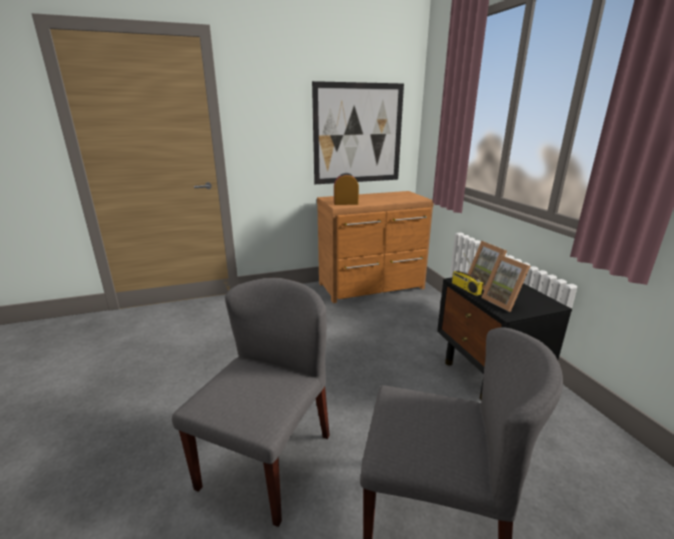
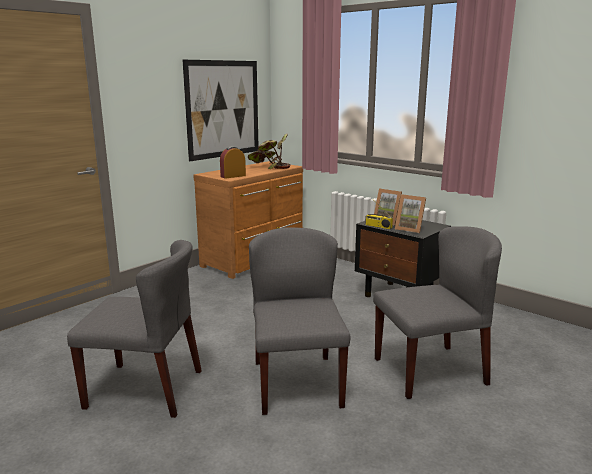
camera: 30 degrees left, 5 degrees down
none -> grey chair [67,240,202,418]
none -> potted plant [248,134,291,169]

